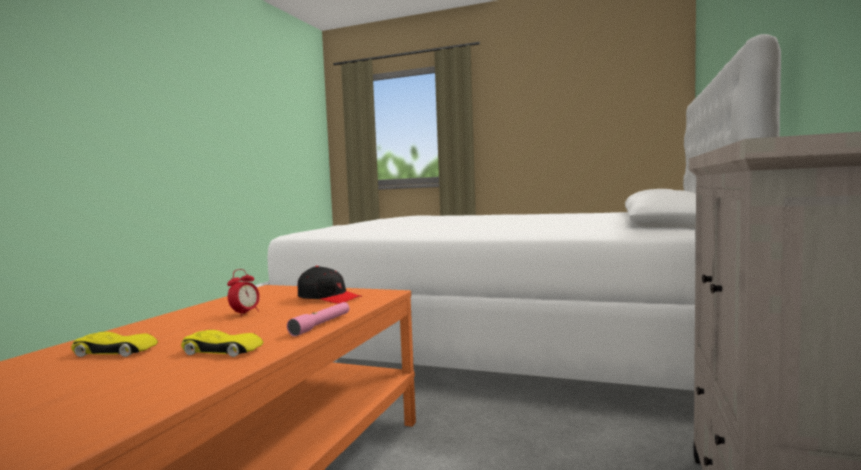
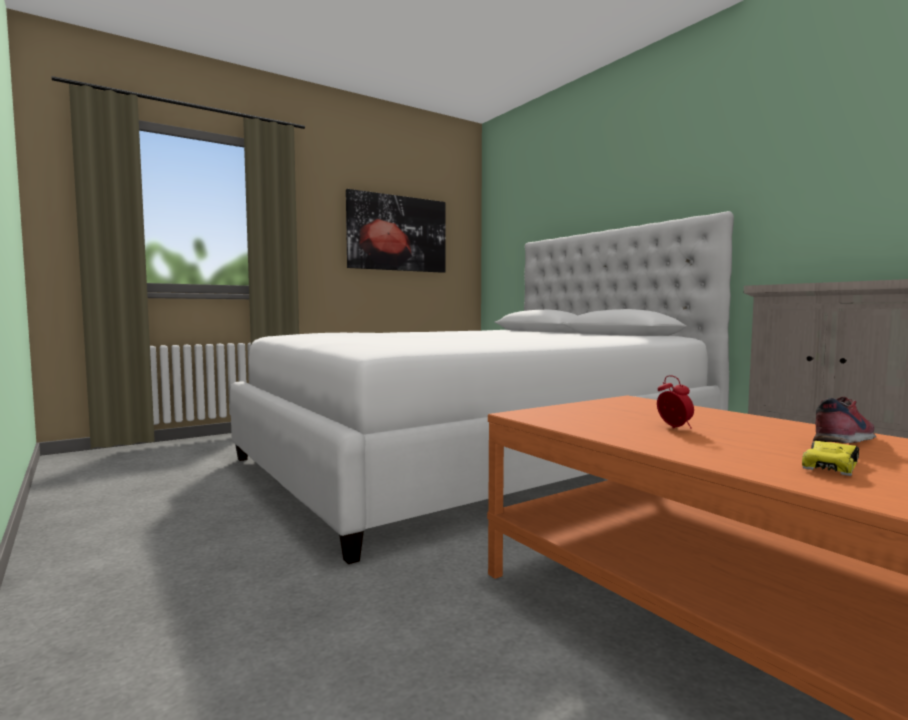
camera: 55 degrees left, 0 degrees up
yellow toy car [181,330,263,357] -> shoe [813,397,876,443]
pink flashlight [287,302,349,336] -> none
black cap [298,266,362,304] -> none
none -> picture [346,189,445,273]

